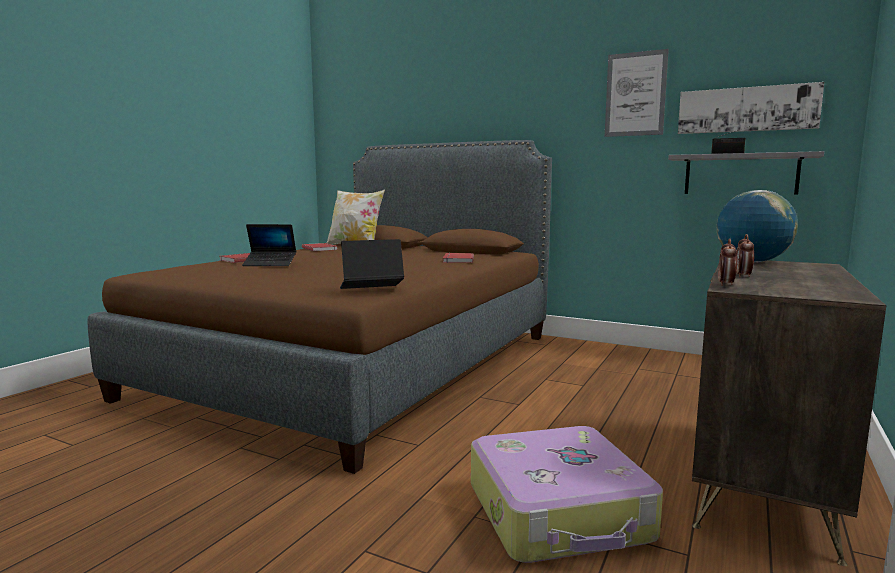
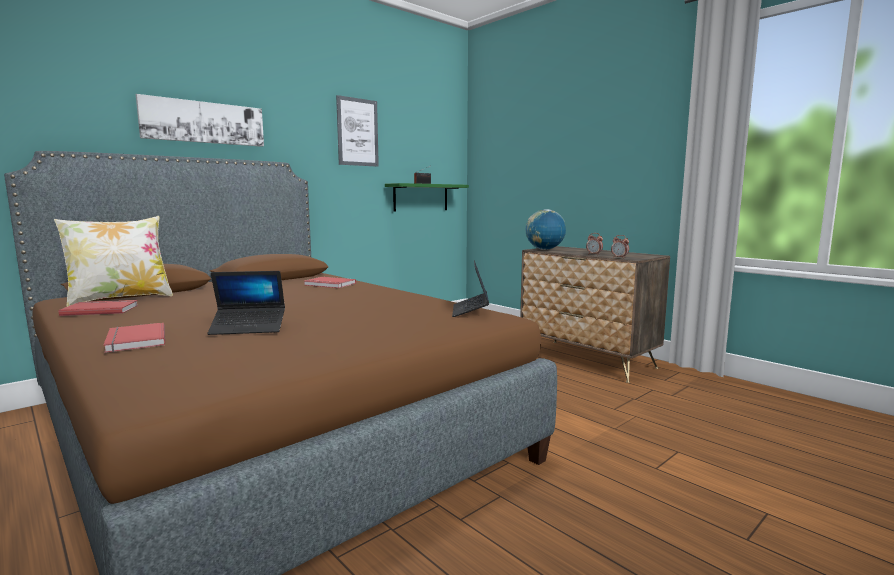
camera: 70 degrees left, 0 degrees up
laptop [242,224,296,266] -> laptop turned 60 degrees clockwise [208,271,285,335]
suitcase [471,426,663,563] -> none
grey shelf [668,151,824,194] -> green shelf [385,183,469,211]
picture [678,82,824,134] -> picture moved to [136,94,264,147]

